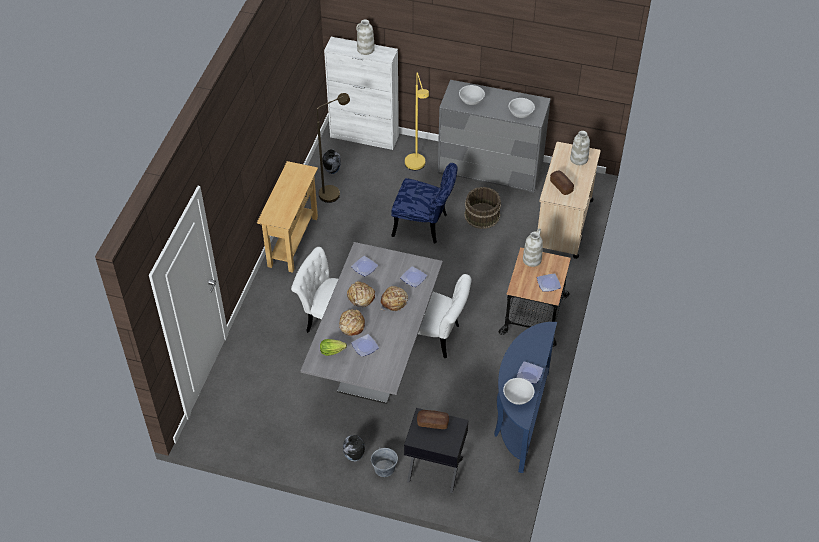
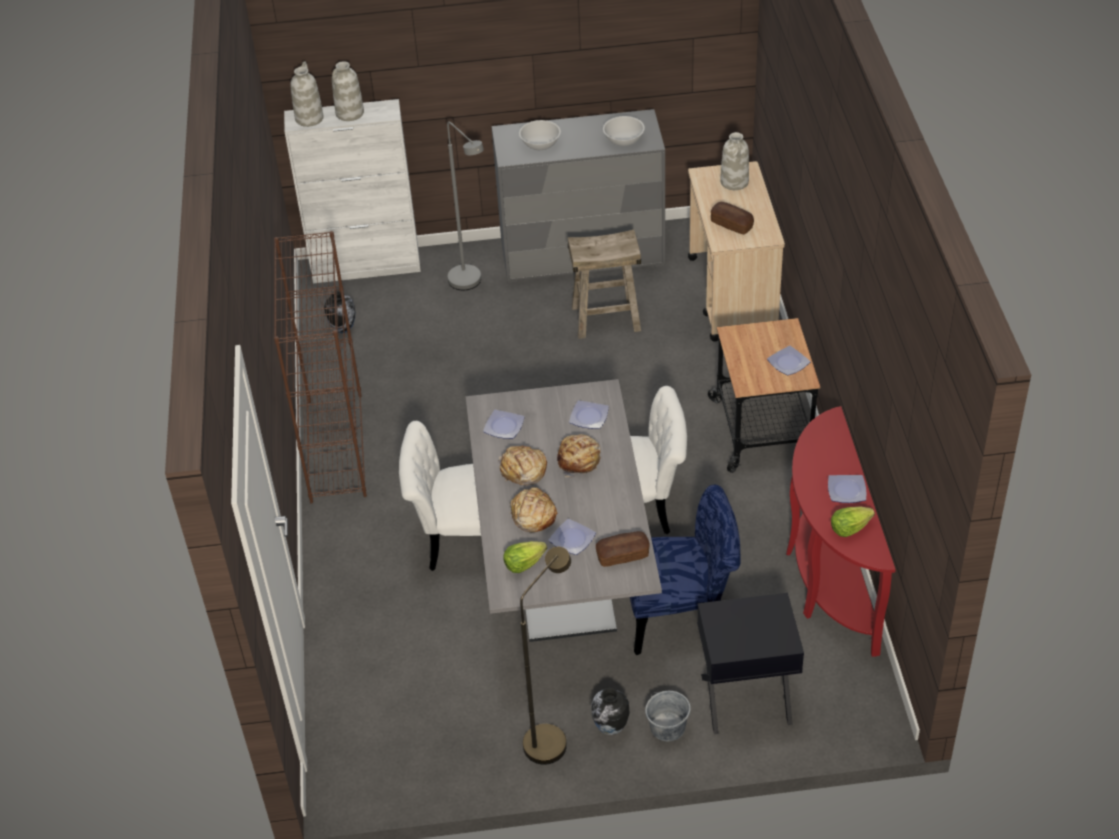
camera: 20 degrees left, 5 degrees down
beige console table [257,161,318,273] -> brown bookcase [274,231,367,503]
brown floor lamp [317,93,350,203] -> brown floor lamp moved to [520,547,571,765]
blue chair [391,163,458,243] -> blue chair moved to [630,485,741,655]
yellow floor lamp [405,73,429,170] -> grey floor lamp [447,121,484,290]
bread [417,410,449,429] -> bread moved to [596,531,650,567]
brown bucket [464,187,501,229] -> beige stool [567,230,642,339]
blue console table [494,322,557,473] -> red console table [786,406,896,657]
white bowl [503,378,534,405] -> lettuce [831,506,875,537]
white vase [523,228,543,267] -> white vase moved to [290,61,324,127]

